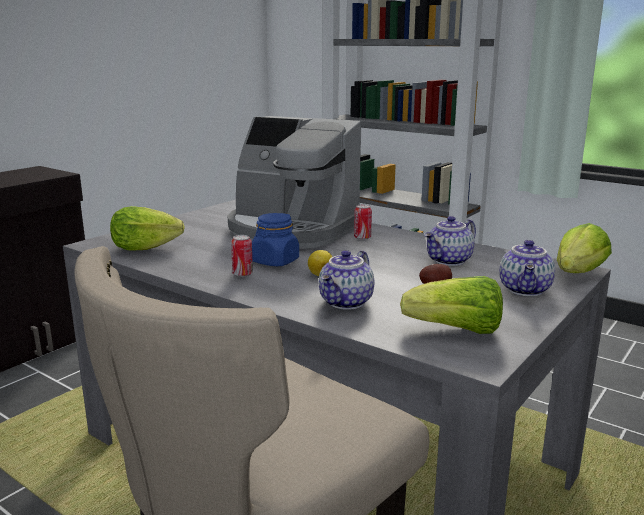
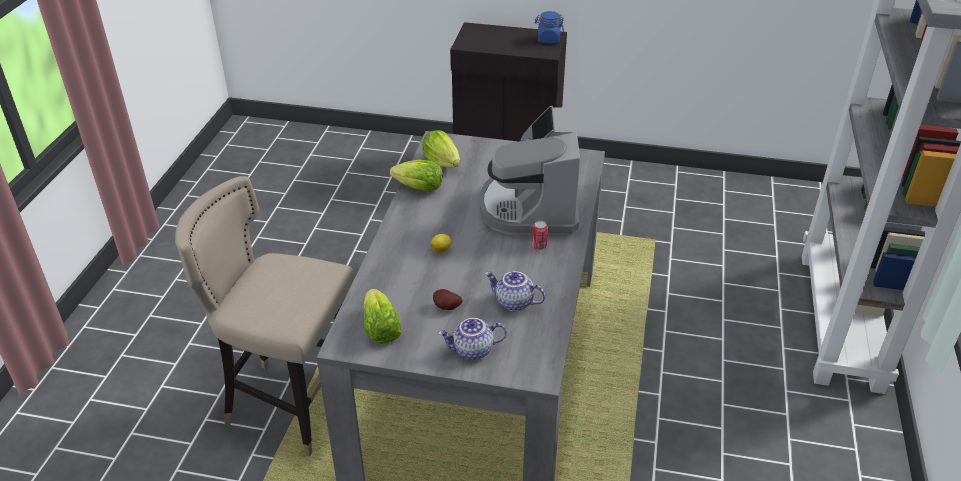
camera: 65 degrees right, 20 degrees up
can [231,235,253,277] -> none
blue jar [252,213,299,266] -> blue jar moved to [535,11,564,43]
teapot [319,250,374,310] -> none
lettuce [557,223,612,273] -> lettuce moved to [390,160,443,192]

